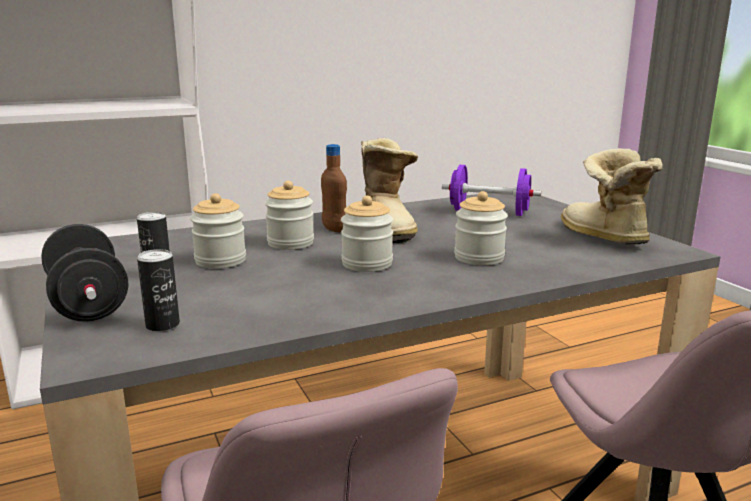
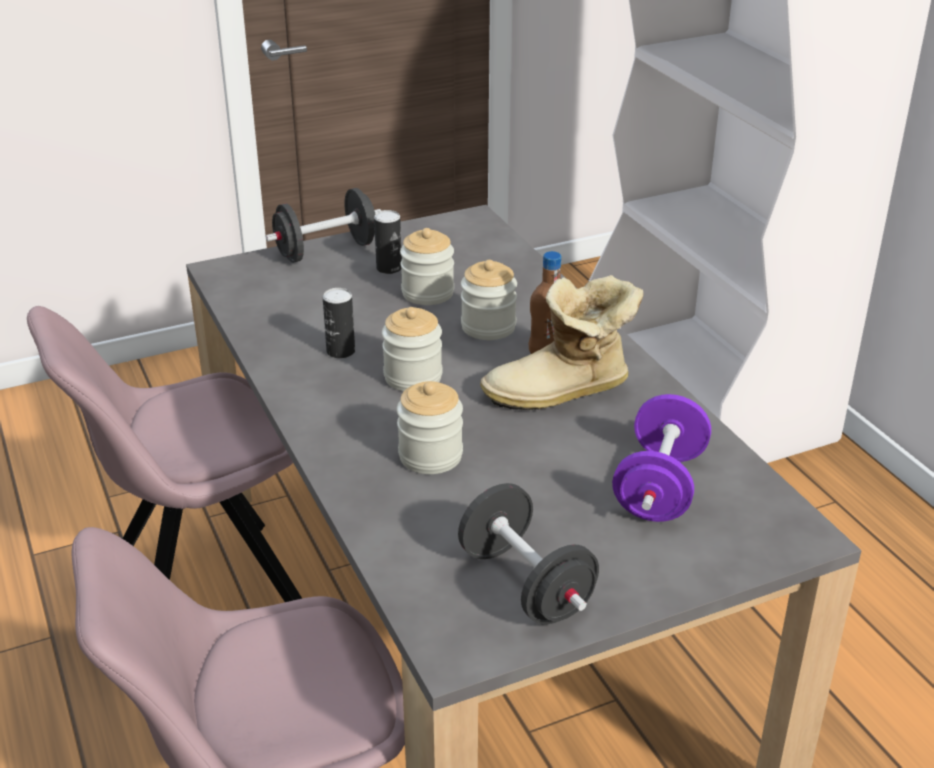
camera: 90 degrees right, 15 degrees up
can [137,249,180,332] -> can moved to [323,288,355,358]
boot [561,148,663,245] -> black dumbbell [458,483,599,624]

